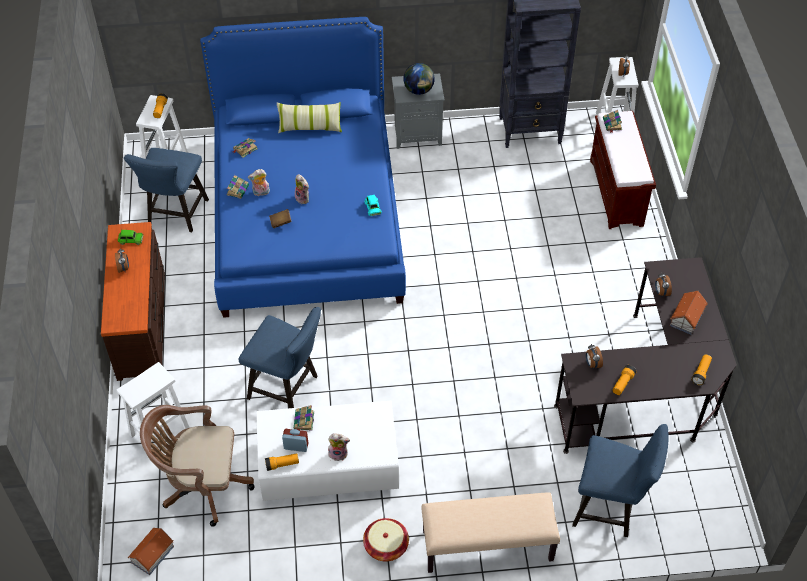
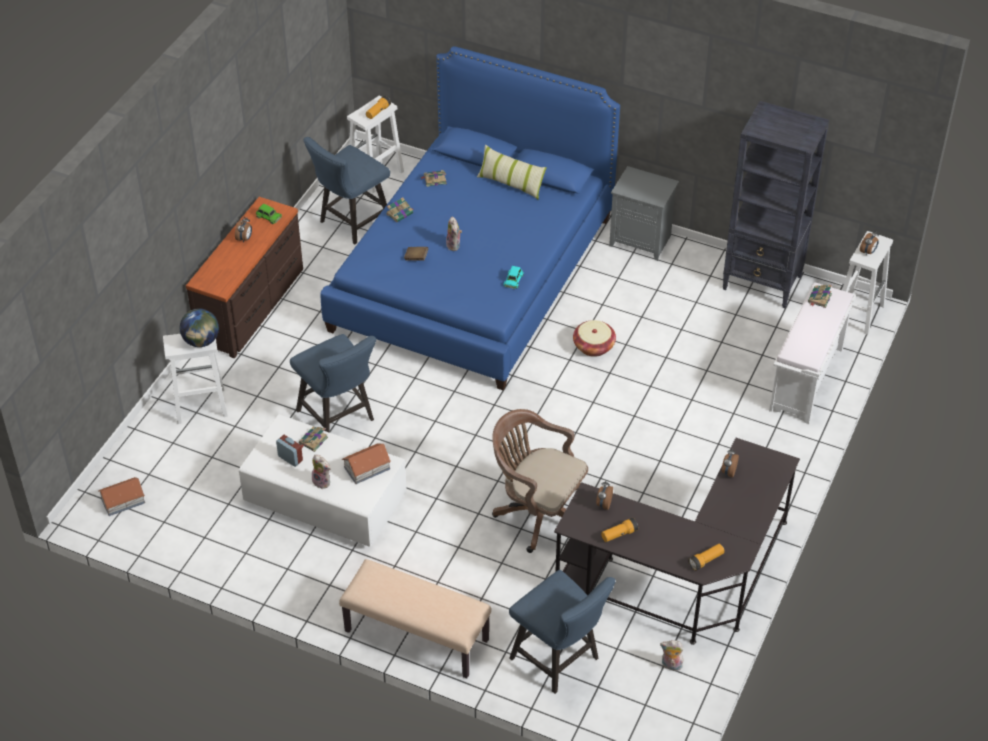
camera: 30 degrees right, 5 degrees down
brown office chair [140,405,255,527] -> brown office chair moved to [492,409,588,553]
plush toy [248,169,270,196] -> plush toy moved to [660,640,684,671]
flashlight [265,453,299,471] -> none
basket [363,518,409,562] -> basket moved to [573,320,616,357]
globe [403,63,435,95] -> globe moved to [180,308,219,347]
brown bench [590,111,656,229] -> white bench [769,283,856,424]
toy house [670,291,708,335] -> toy house moved to [342,443,391,484]

